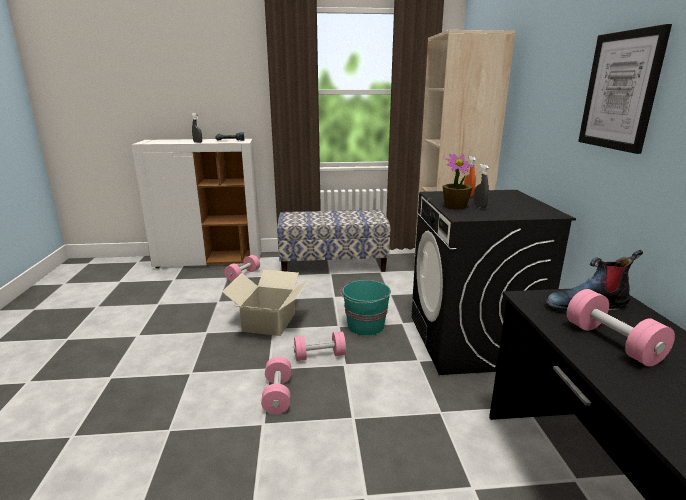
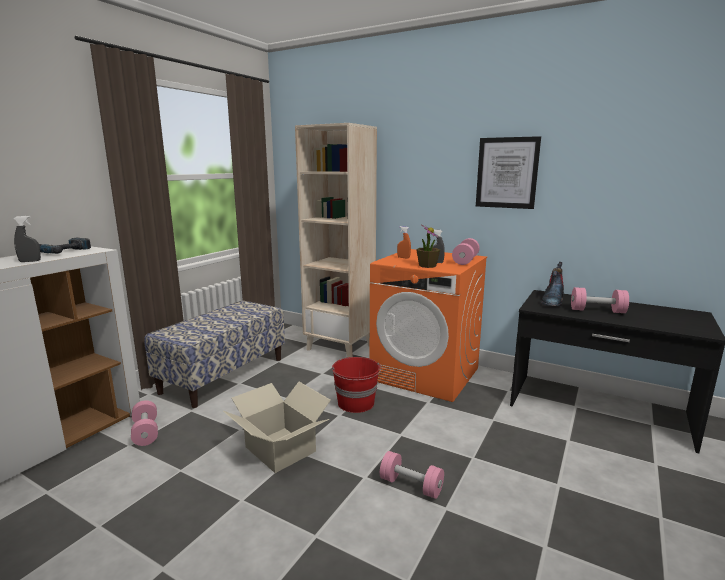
camera: 55 degrees left, 5 degrees down
pink dumbbell [294,332,346,361] -> pink dumbbell moved to [452,238,480,265]
turquoise bucket [340,280,391,336] -> red bucket [332,357,381,413]
black washing machine [411,190,576,375] -> orange washing machine [370,249,487,402]

